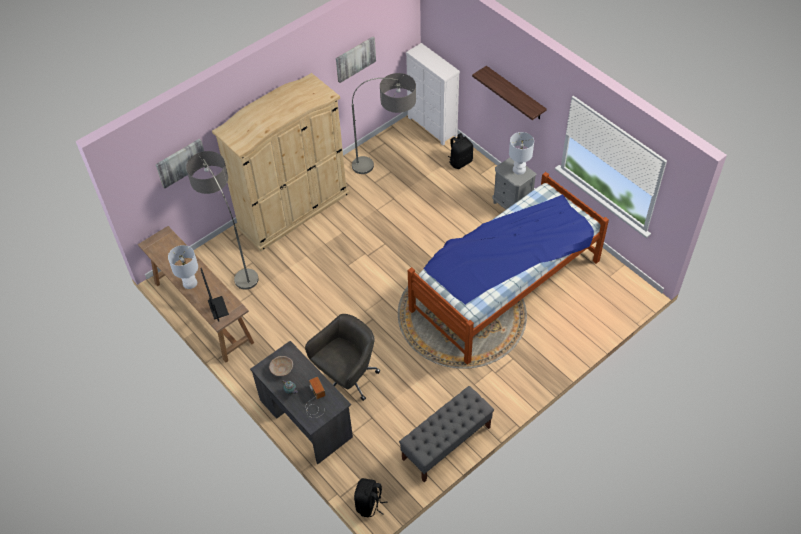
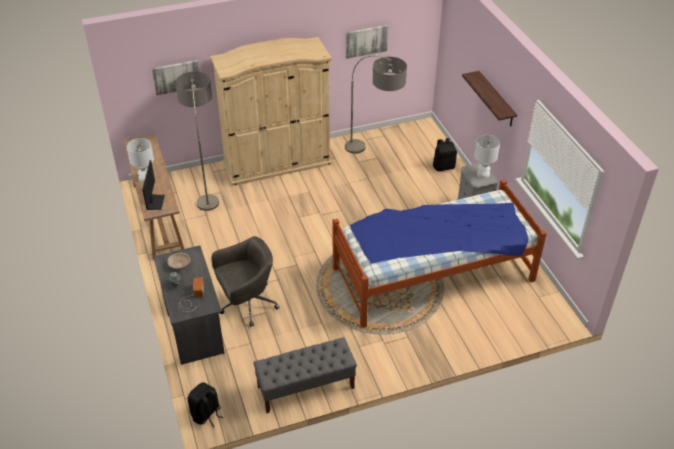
camera: 20 degrees right, 10 degrees down
white dresser [406,43,460,145] -> none

